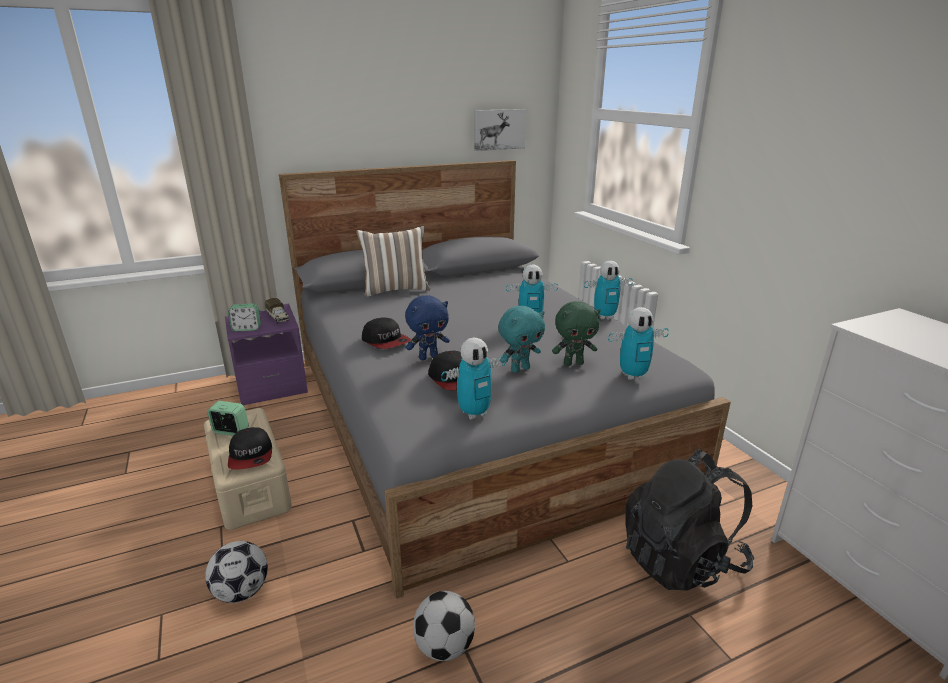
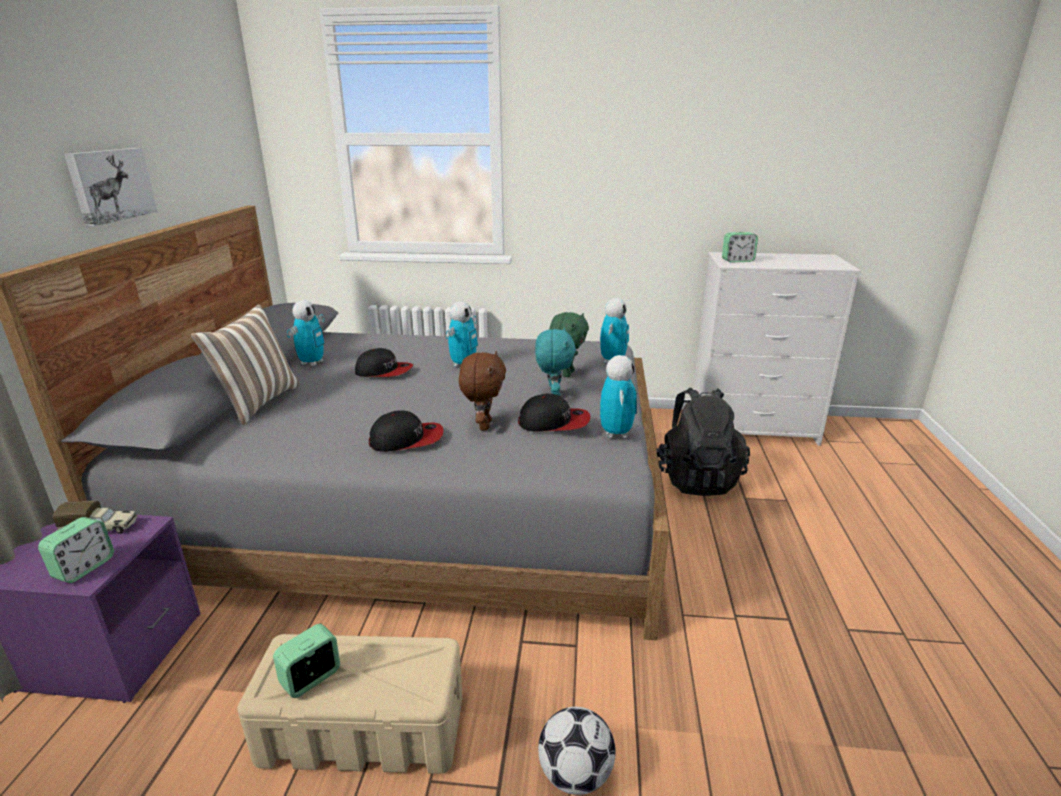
camera: 60 degrees left, 0 degrees up
cap [228,427,272,470] -> cap moved to [355,348,413,377]
blue plush toy [405,295,450,360] -> brown plush toy [459,351,506,430]
football [413,591,475,661] -> none
picture [474,109,526,151] -> picture moved to [64,148,158,226]
toy robot [584,261,633,319] -> toy robot moved to [287,300,325,366]
none -> alarm clock [722,232,758,263]

